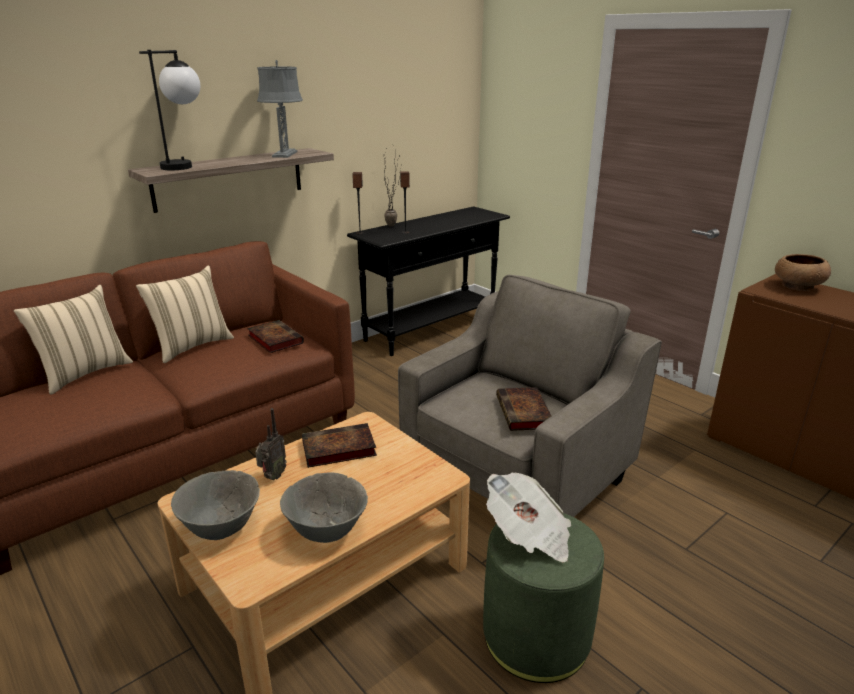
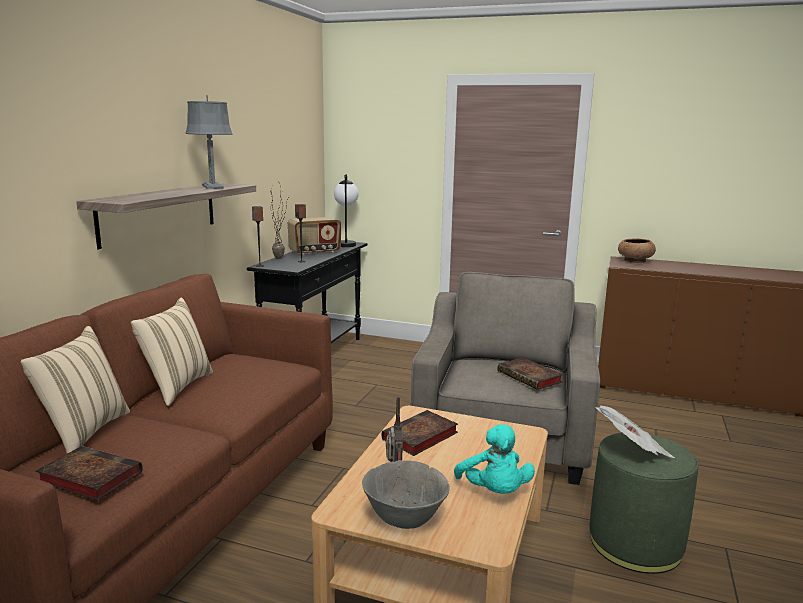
camera: 30 degrees left, 10 degrees down
table lamp [139,50,200,170] -> table lamp moved to [334,174,359,247]
book [247,320,304,353] -> book moved to [36,446,143,501]
grey bowl [280,472,368,543] -> turquoise plush toy [454,424,535,494]
none -> radio [288,217,341,255]

